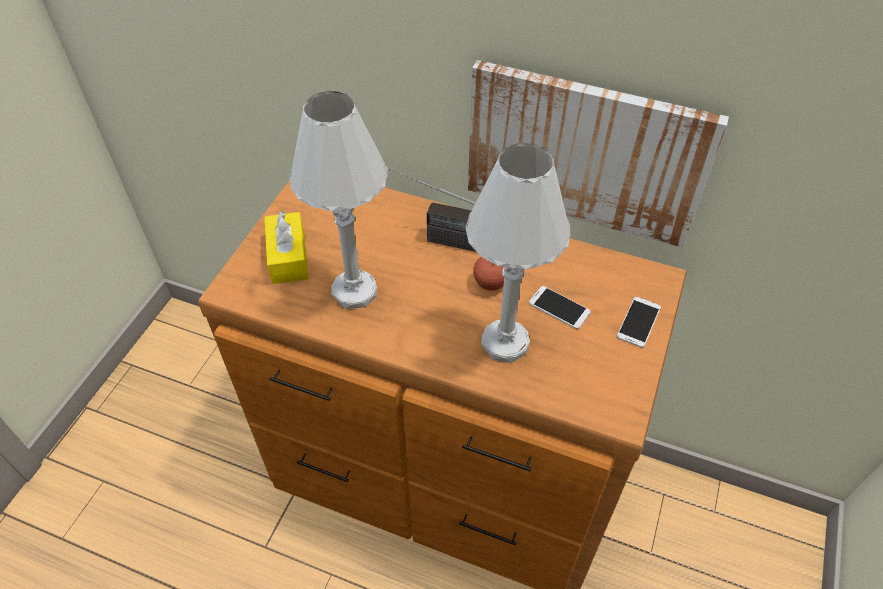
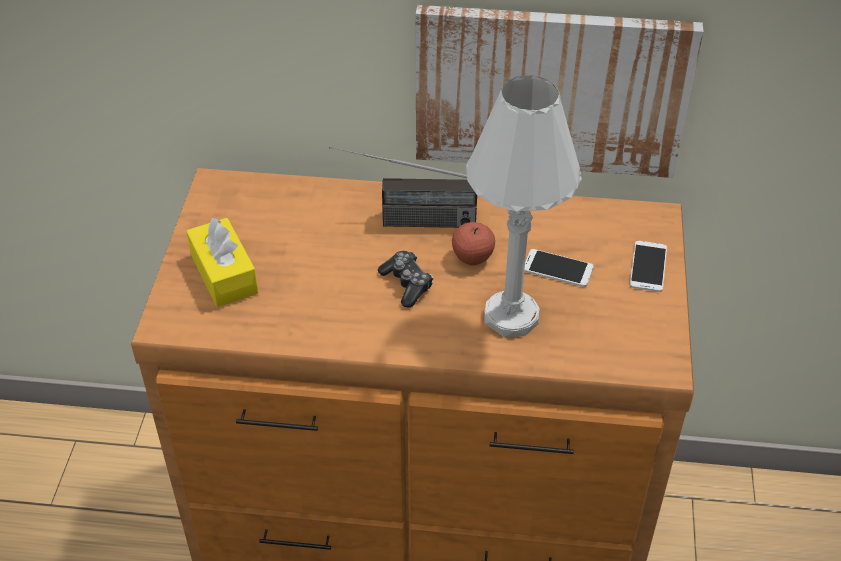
camera: 15 degrees left, 5 degrees down
white table lamp [289,90,388,309] -> none
none -> game controller [378,251,433,307]

